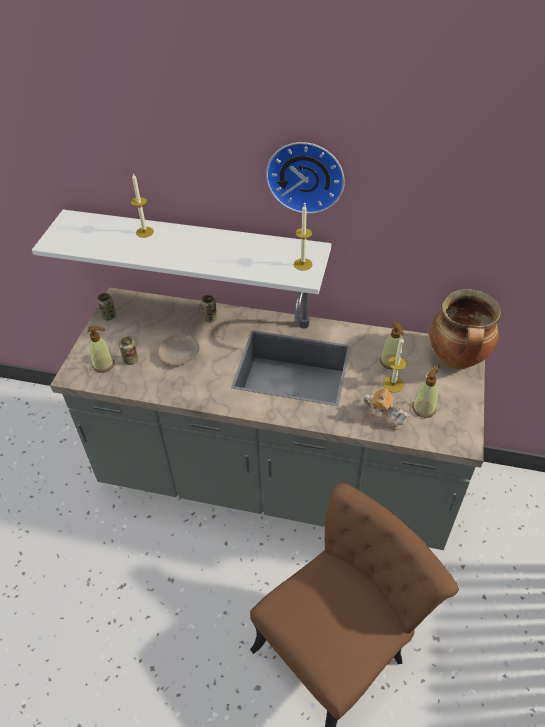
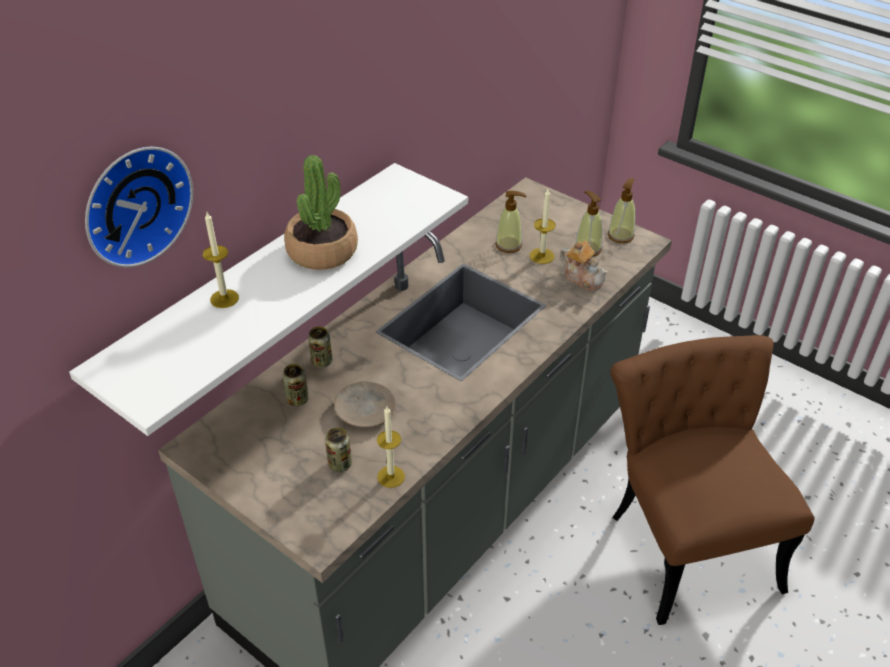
camera: 65 degrees left, 5 degrees down
soap dispenser [87,326,115,373] -> soap dispenser moved to [608,178,635,243]
can [97,293,116,321] -> can moved to [283,364,309,406]
wall clock [266,142,345,214] -> wall clock moved to [85,147,193,268]
candle [294,204,313,271] -> candle moved to [377,407,405,488]
teapot [364,388,410,430] -> teapot turned 75 degrees clockwise [560,241,608,291]
cooking pot [430,289,501,369] -> none
none -> potted plant [284,155,358,270]

